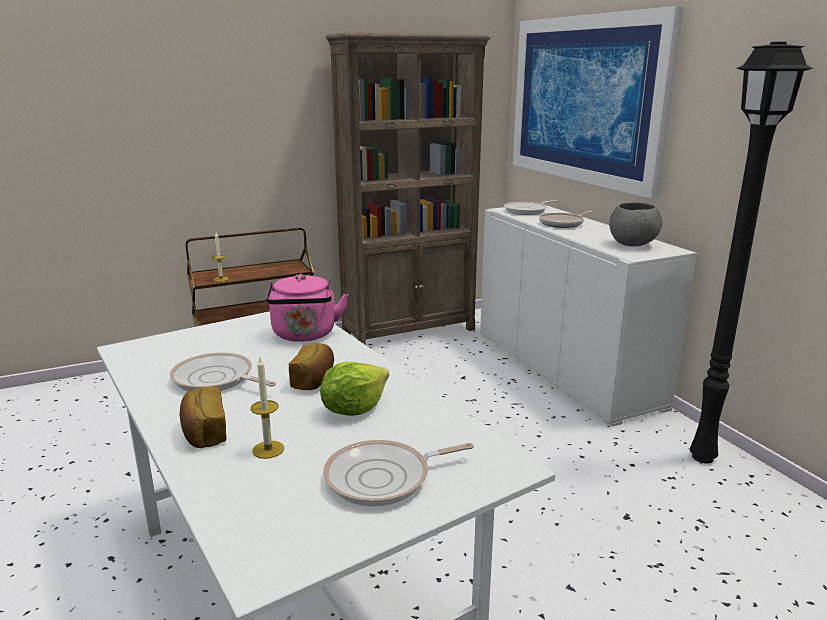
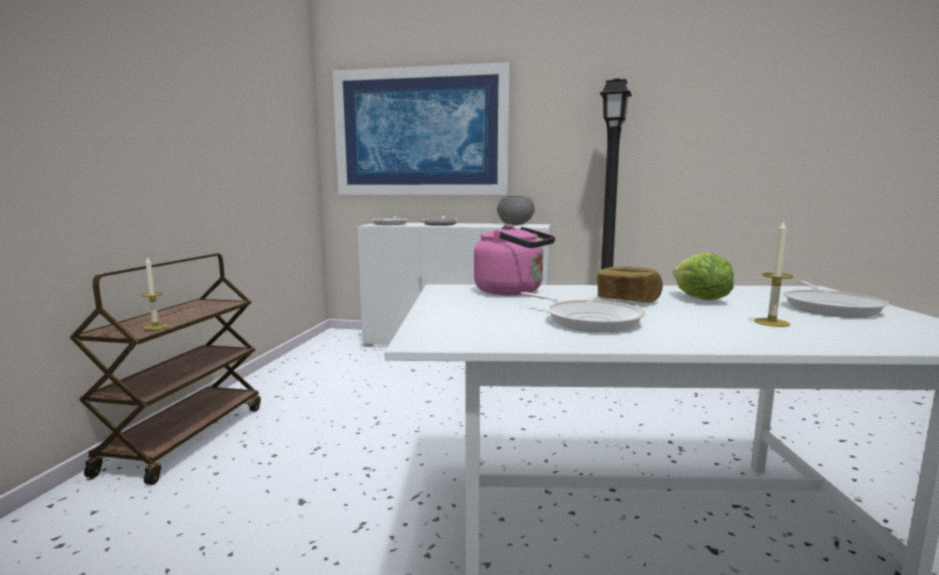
camera: 55 degrees left, 10 degrees down
frying pan [170,353,276,391] -> frying pan turned 105 degrees counterclockwise [521,292,645,332]
bread [180,386,227,448] -> none
brown bookcase [326,33,491,345] -> none

